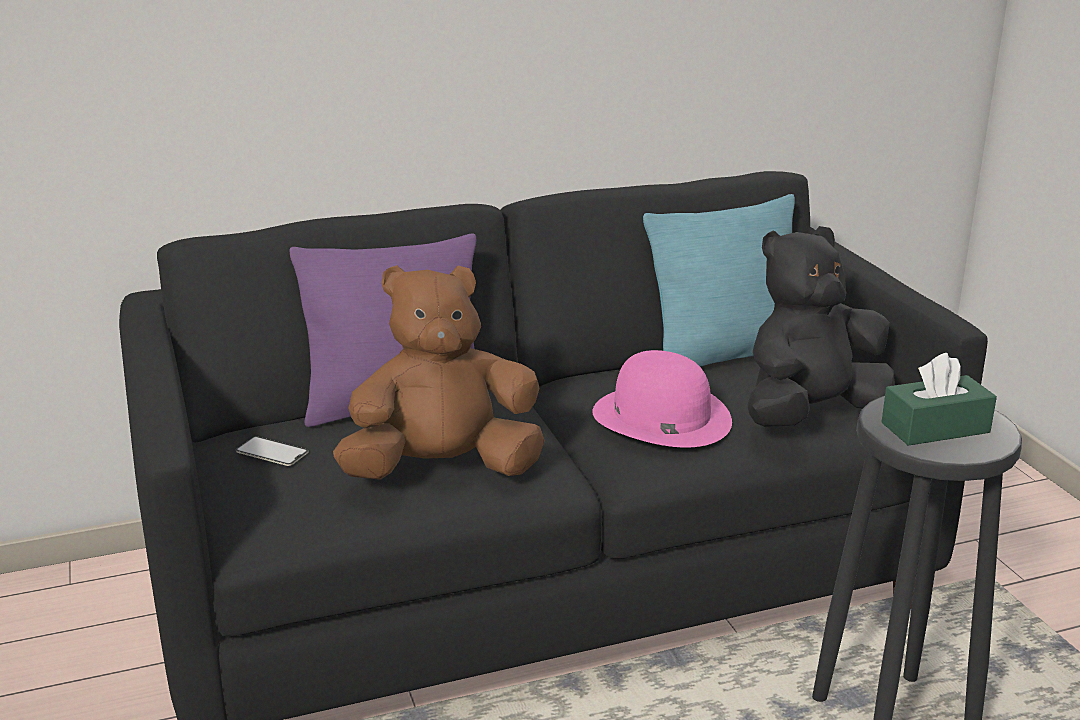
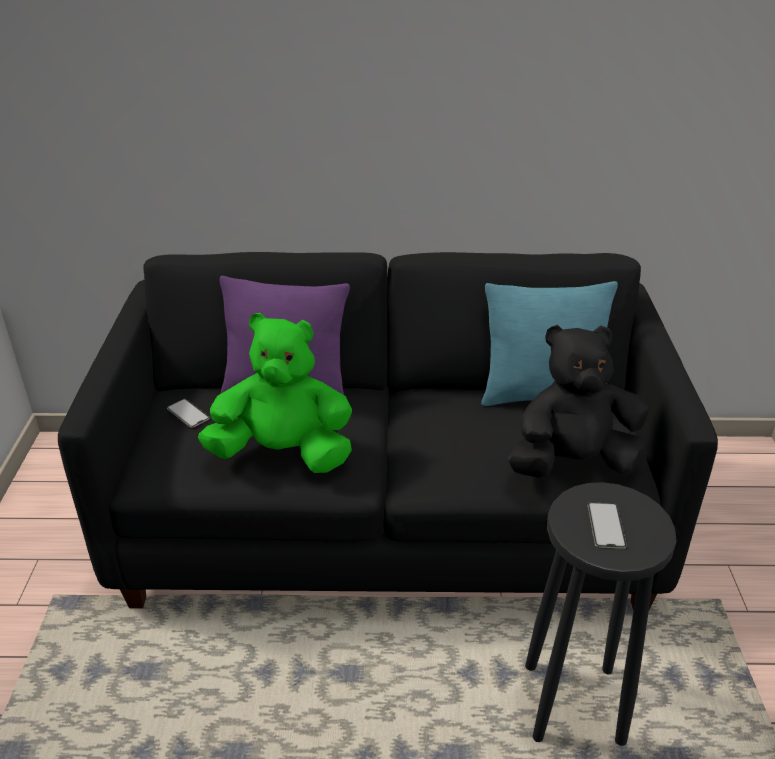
camera: 20 degrees right, 10 degrees up
brown plush toy [333,265,545,480] -> green plush toy [198,313,352,473]
pink hat [592,350,732,448] -> none
green tissue box [881,353,997,446] -> phone [587,502,627,549]

